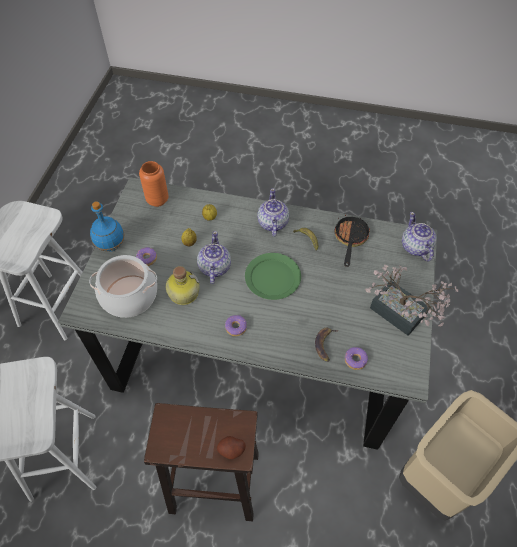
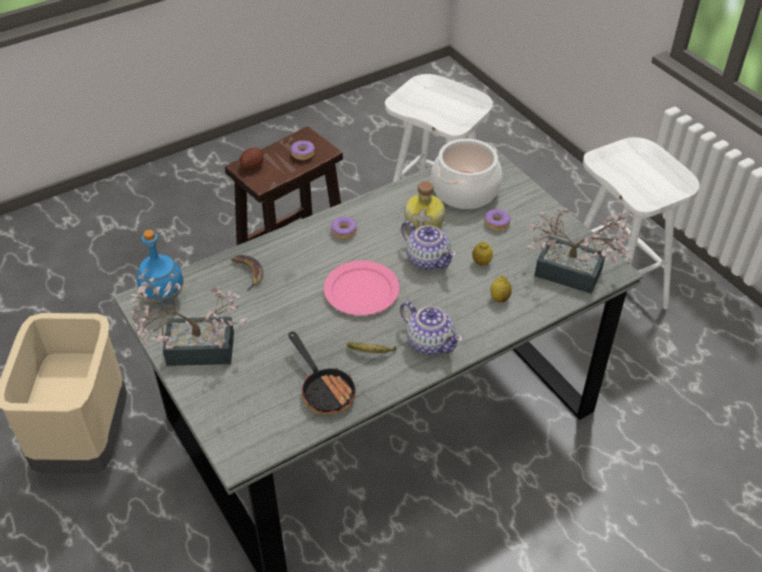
camera: 135 degrees right, 10 degrees down
blue bottle [90,201,124,252] -> blue bottle moved to [137,230,184,305]
orange vase [139,161,169,207] -> potted plant [527,208,636,294]
green plate [245,253,301,300] -> pink plate [324,261,400,315]
donut [345,347,368,370] -> donut moved to [291,140,315,160]
teapot [402,212,437,262] -> none

